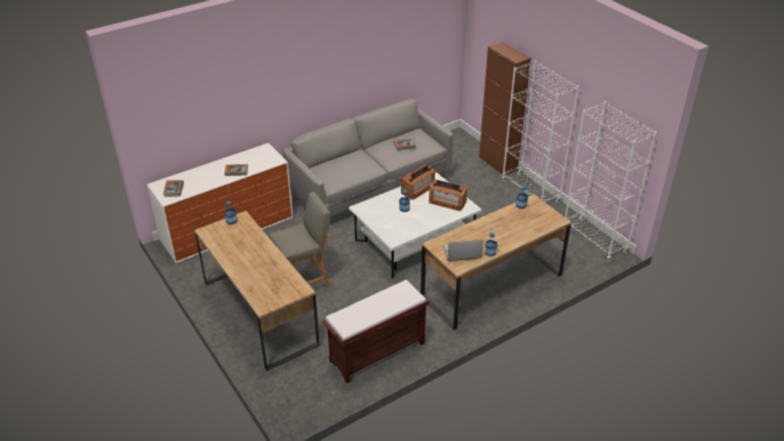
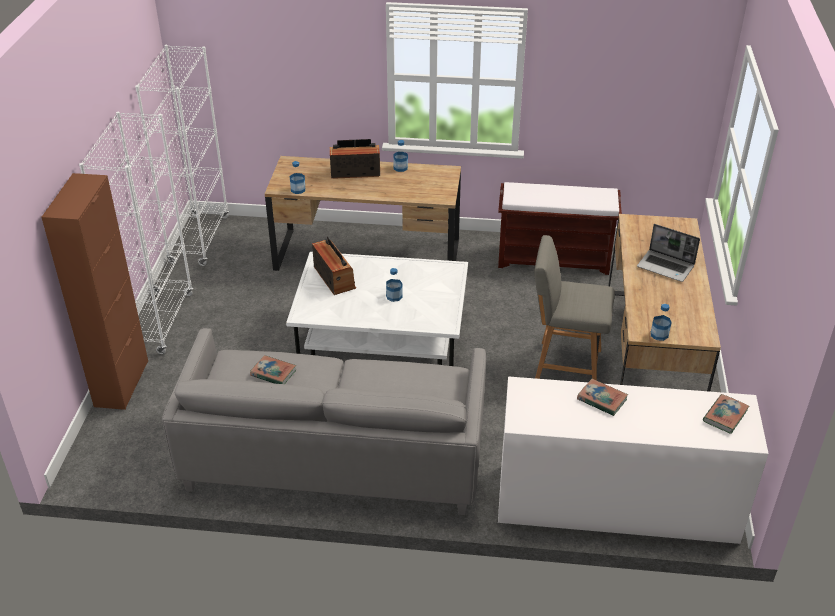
camera: 140 degrees left, 0 degrees up
radio [401,165,435,200] -> radio moved to [330,139,380,179]
laptop [444,240,483,261] -> laptop moved to [637,224,700,282]

